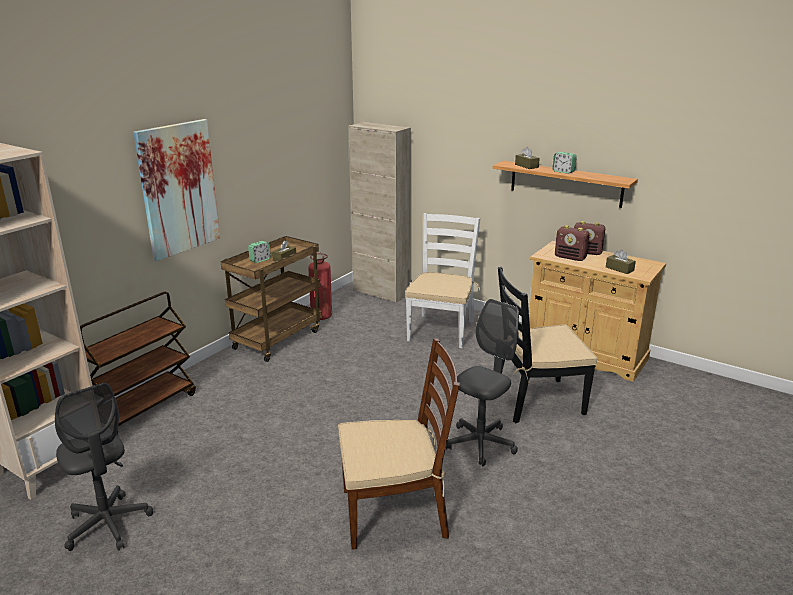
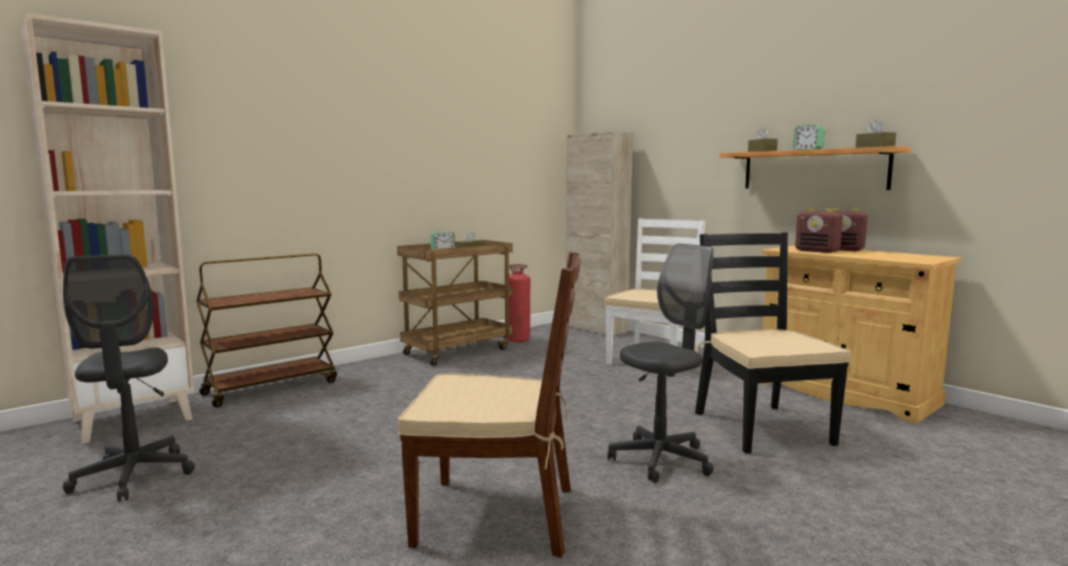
camera: 15 degrees right, 15 degrees down
picture [133,119,220,261] -> none
black chair [498,267,598,423] -> black chair turned 75 degrees clockwise [694,232,851,454]
brown tissue box [606,250,636,274] -> brown tissue box moved to [855,119,896,148]

